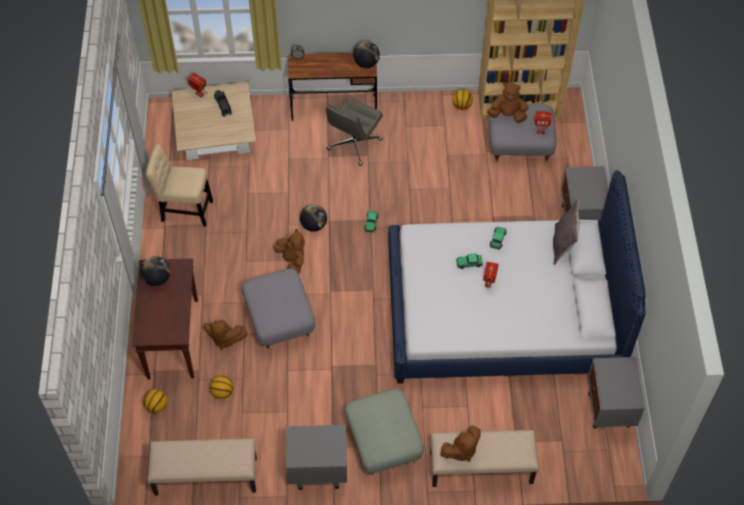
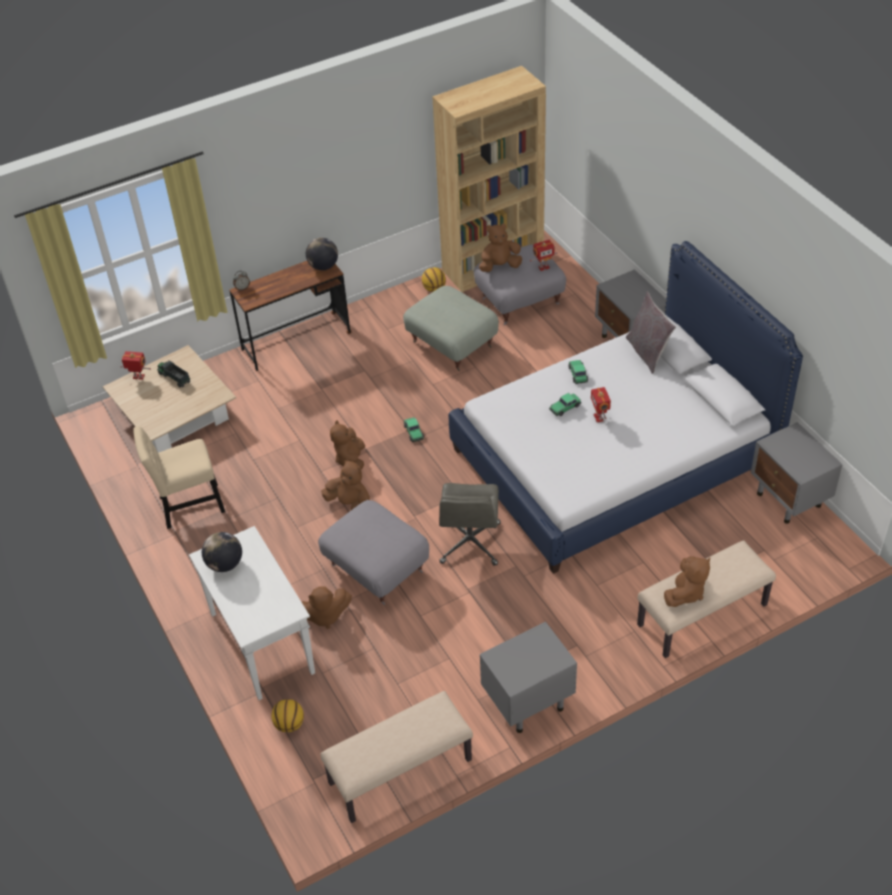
camera: 25 degrees left, 10 degrees down
brown console table [132,259,198,380] -> white console table [189,526,315,700]
basketball [210,375,233,399] -> none
globe [300,204,327,232] -> brown plush toy [330,420,365,469]
grey office chair [326,98,383,166] -> grey office chair moved to [439,483,500,565]
grey ottoman [345,389,424,476] -> grey ottoman moved to [403,286,499,371]

